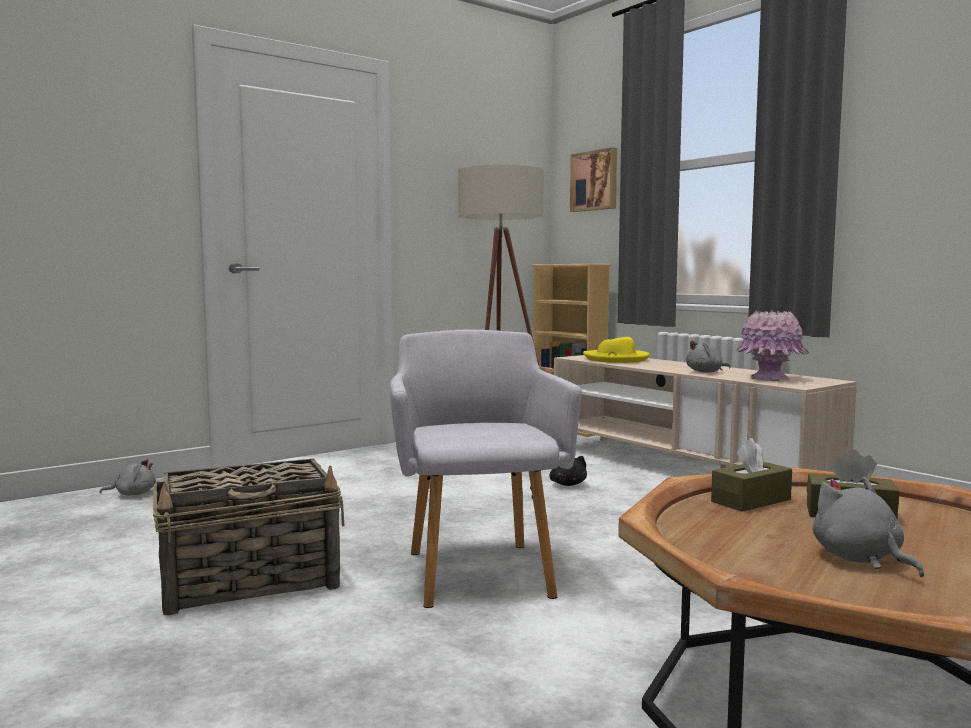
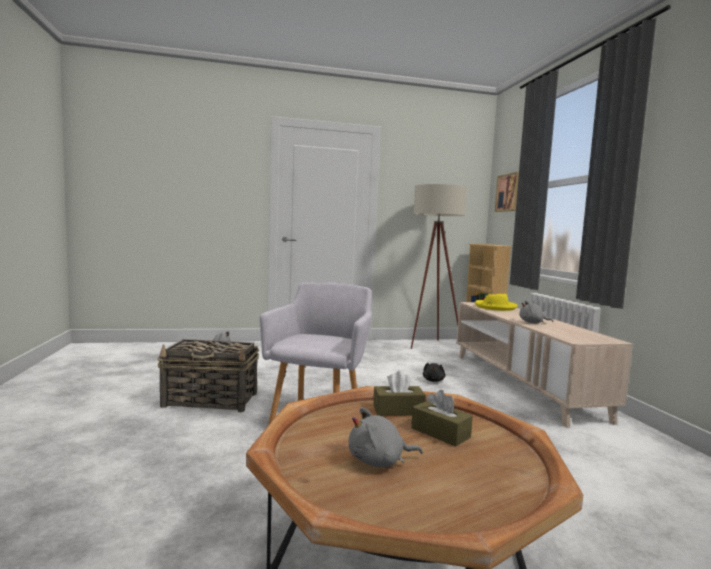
camera: 25 degrees right, 0 degrees up
pink vase [734,310,809,381] -> none
grey plush toy [813,477,924,577] -> grey plush toy turned 105 degrees counterclockwise [349,407,423,468]

